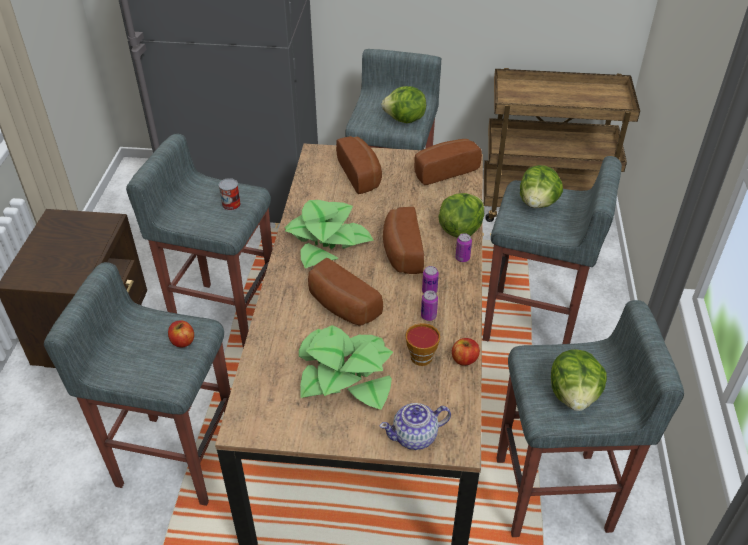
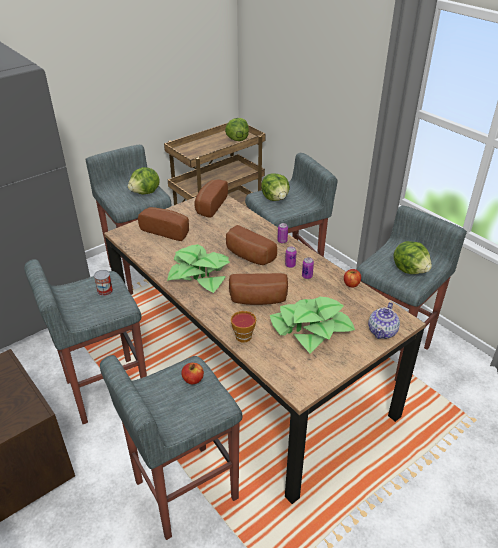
camera: 45 degrees left, 5 degrees down
cup [405,323,440,366] -> cup moved to [231,311,256,343]
lettuce [438,193,484,238] -> lettuce moved to [225,118,249,141]

